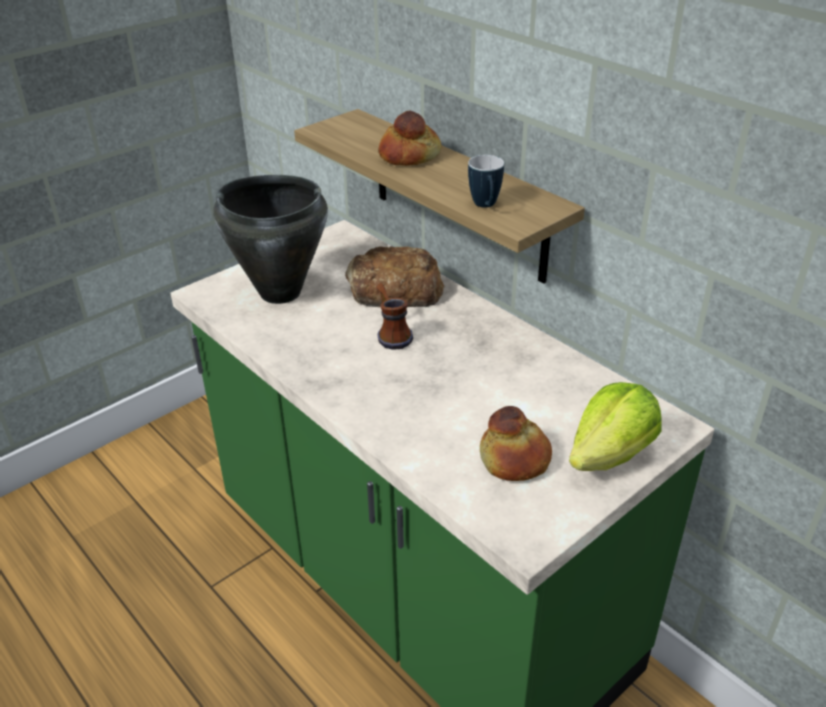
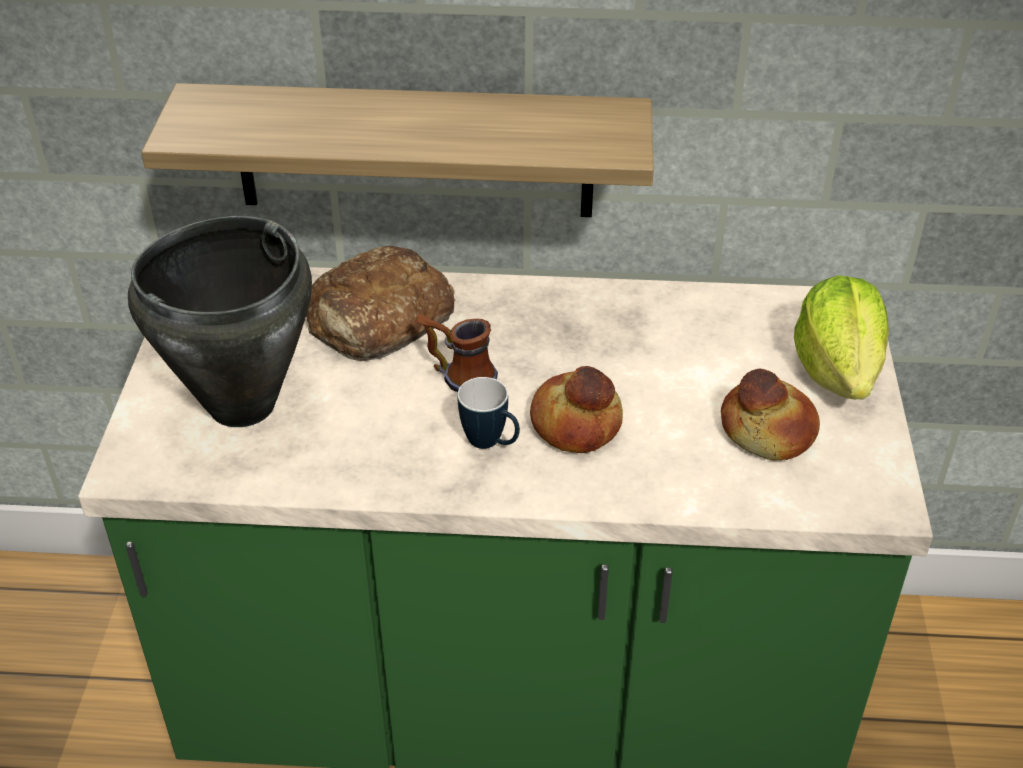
camera: 45 degrees left, 5 degrees up
bread [379,110,442,166] -> bread moved to [530,366,623,453]
mug [468,155,504,208] -> mug moved to [458,377,520,449]

